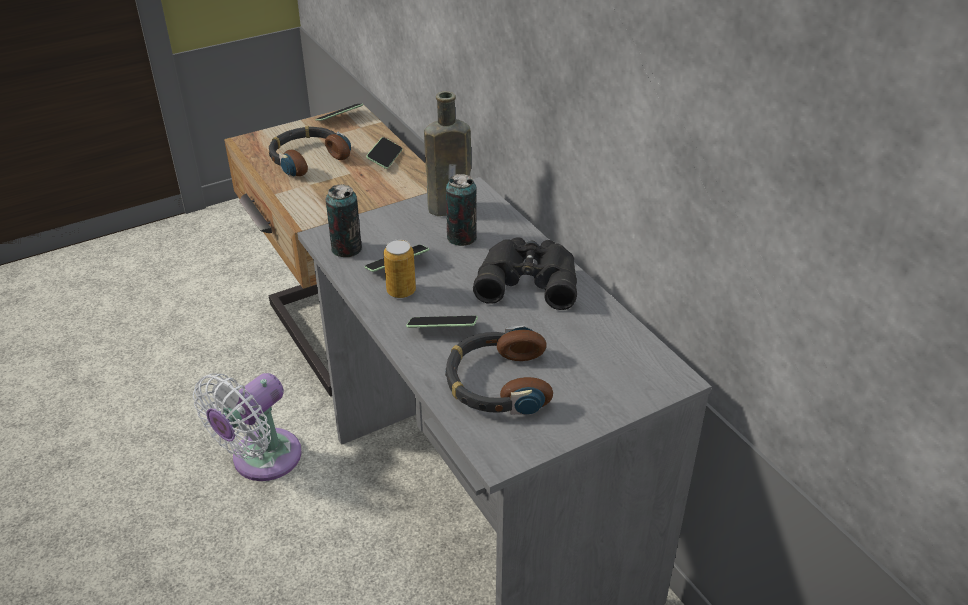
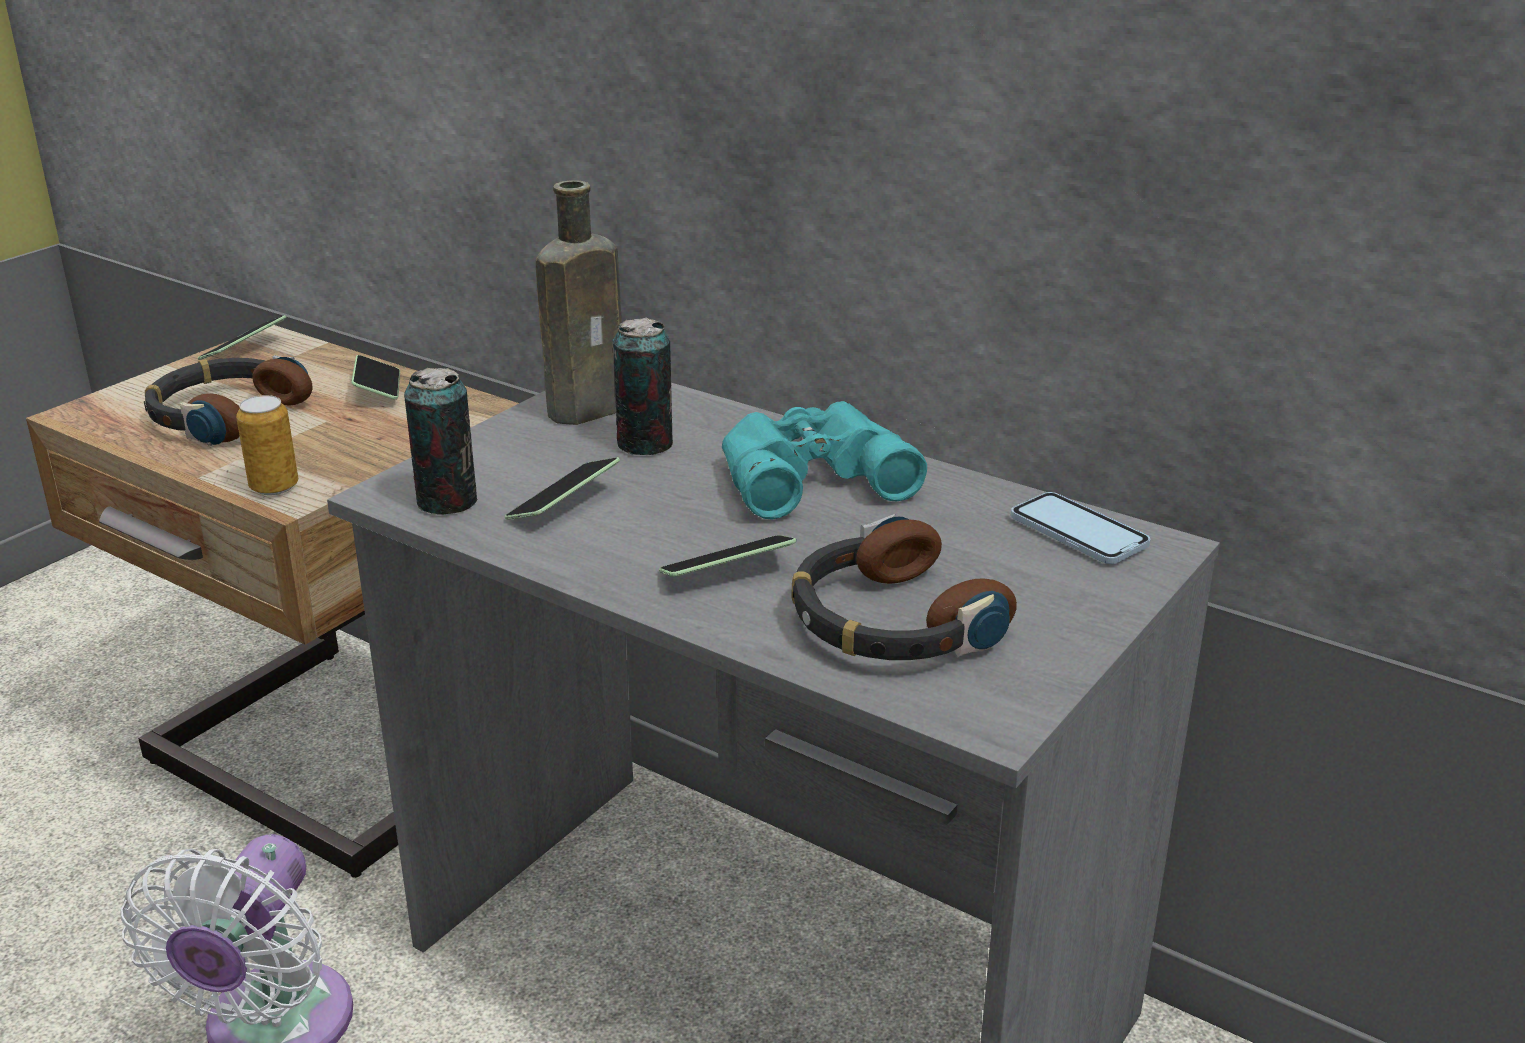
camera: 25 degrees left, 10 degrees down
can [384,240,416,298] -> can moved to [236,395,298,495]
black binoculars [473,237,577,310] -> turquoise binoculars [722,401,927,520]
none -> phone [1011,492,1150,564]

